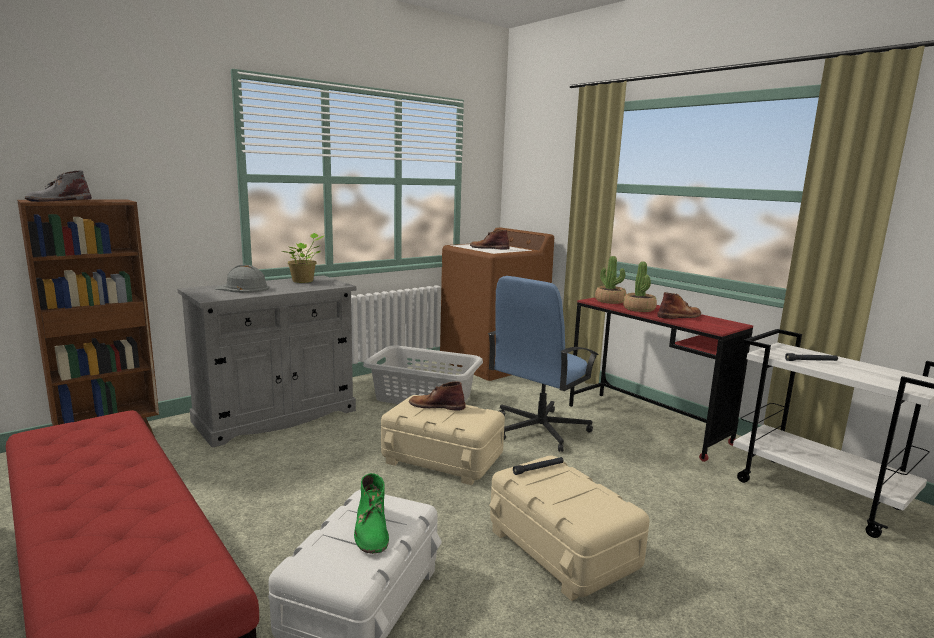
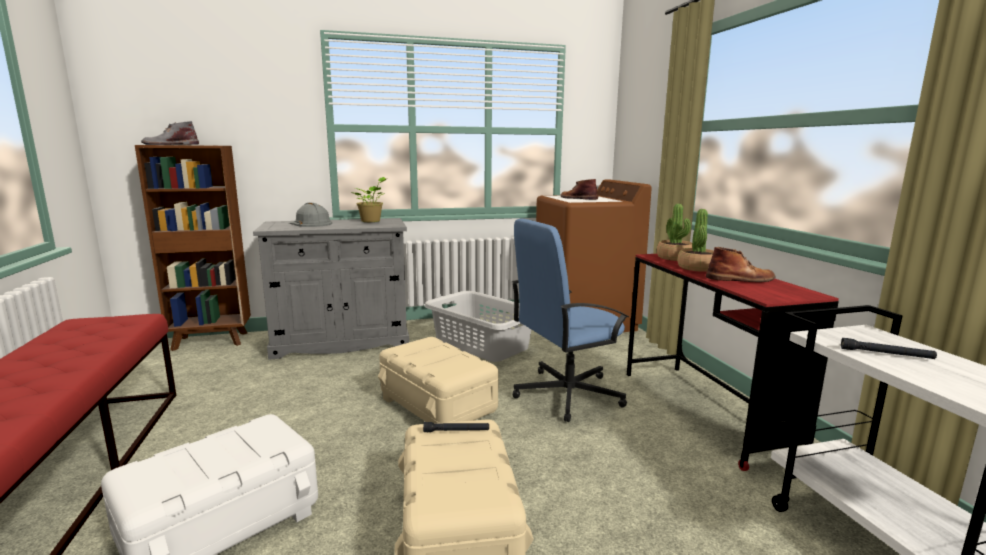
camera: 25 degrees right, 0 degrees up
green boot [354,473,389,554] -> none
brown boot [409,381,465,411] -> none

